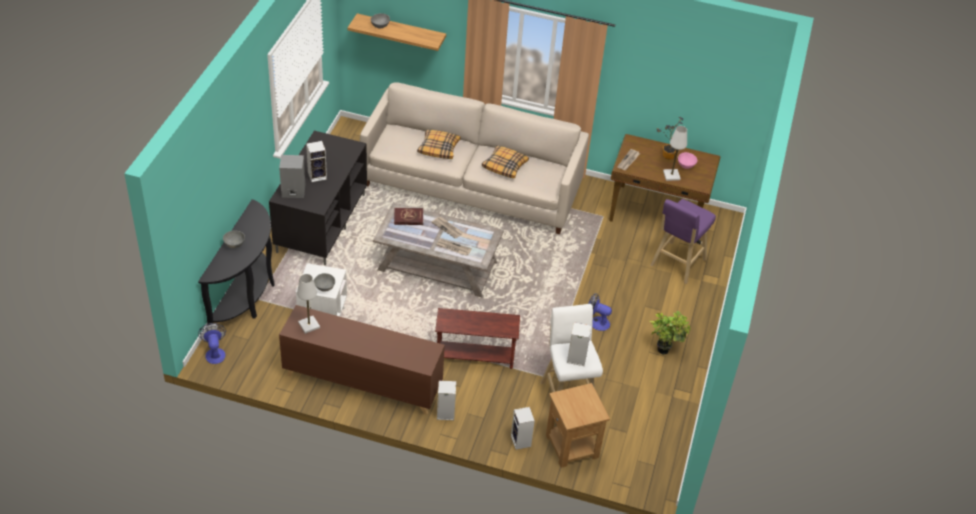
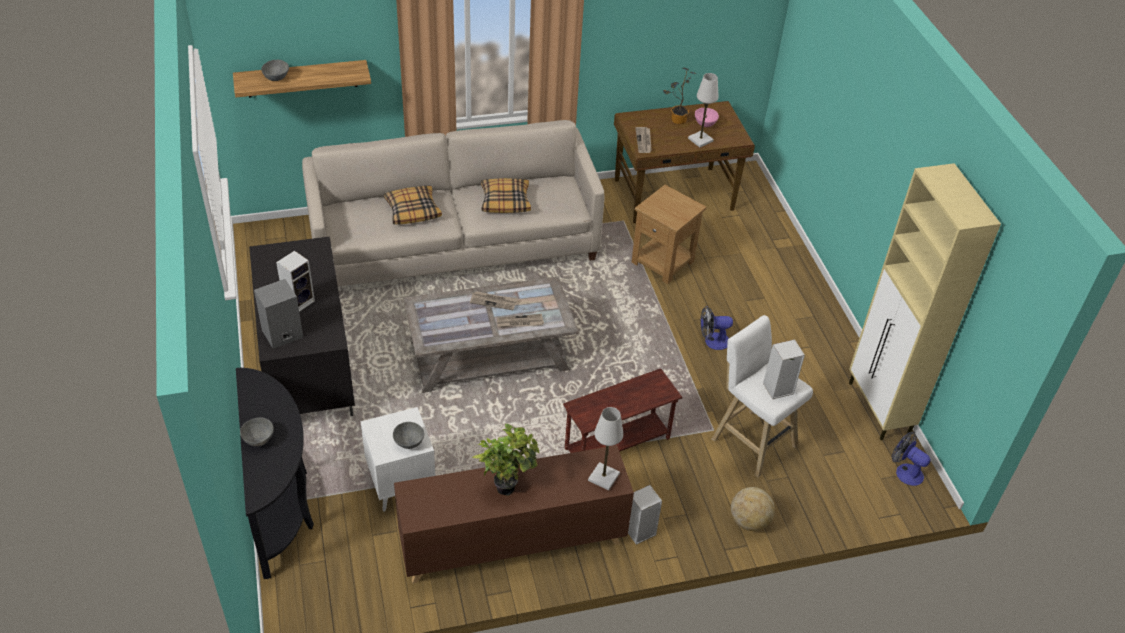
camera: 30 degrees left, 0 degrees up
fan [198,323,226,364] -> fan moved to [892,432,931,486]
white table lamp [297,274,320,334] -> white table lamp moved to [588,407,623,491]
red book [394,208,423,225] -> none
speaker [511,407,535,450] -> globe [731,487,775,531]
brown side table [546,383,610,468] -> brown side table moved to [632,185,706,284]
potted plant [649,311,691,355] -> potted plant moved to [472,424,539,496]
purple stool [650,199,716,284] -> none
none -> beige cabinet [849,163,1001,440]

